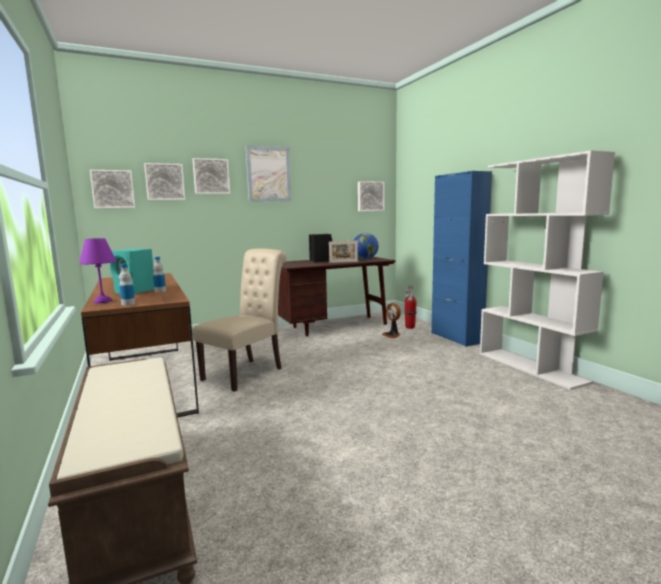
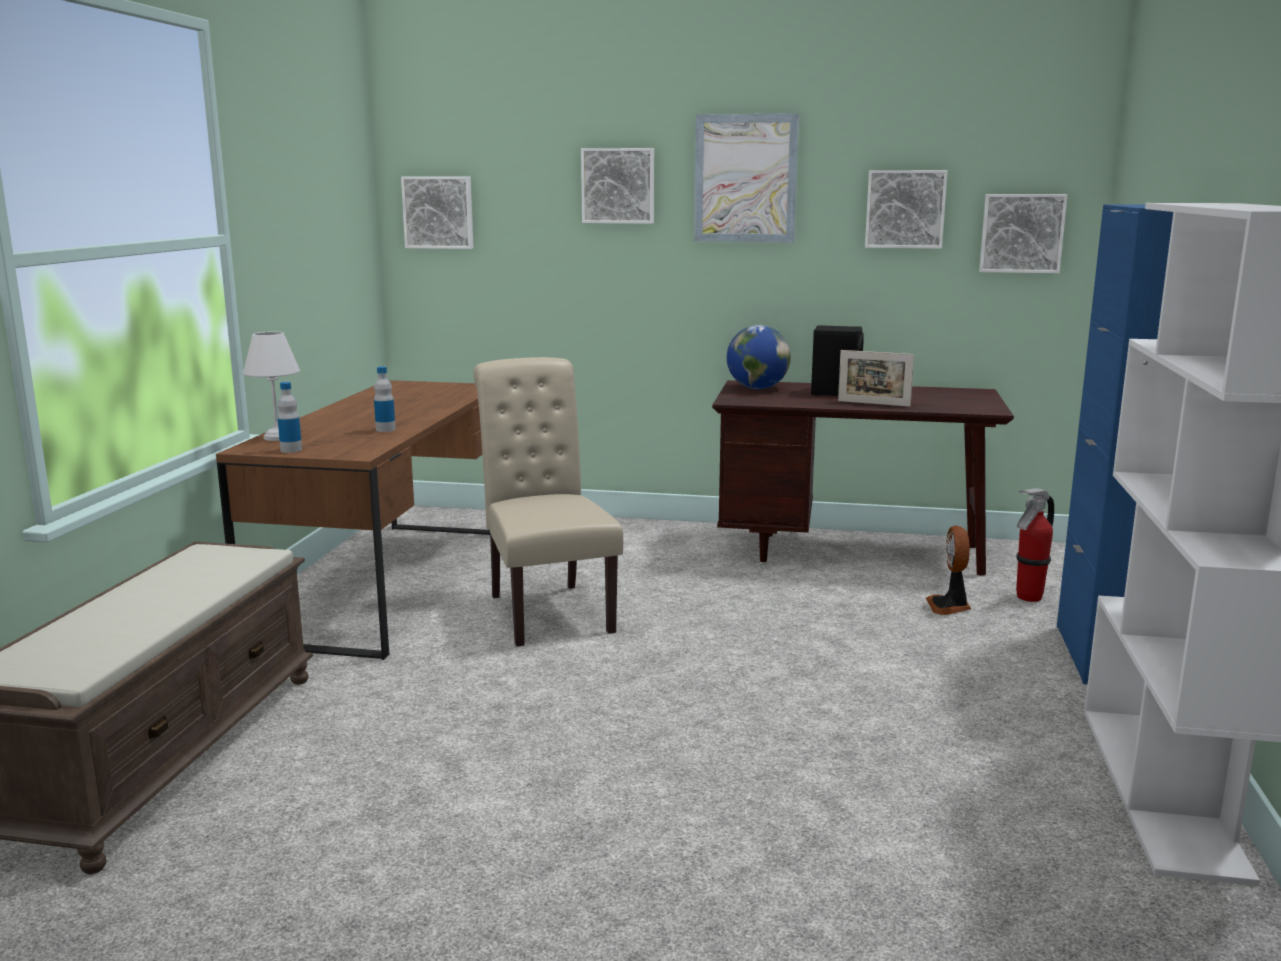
camera: 35 degrees right, 5 degrees up
purple table lamp [79,238,116,303] -> white table lamp [243,332,300,441]
turquoise speaker [110,249,154,294] -> none
picture [144,163,185,200] -> picture moved to [865,170,948,249]
beige chair [192,249,287,392] -> beige chair turned 90 degrees counterclockwise [474,357,623,647]
globe [354,233,379,259] -> globe moved to [727,325,791,389]

